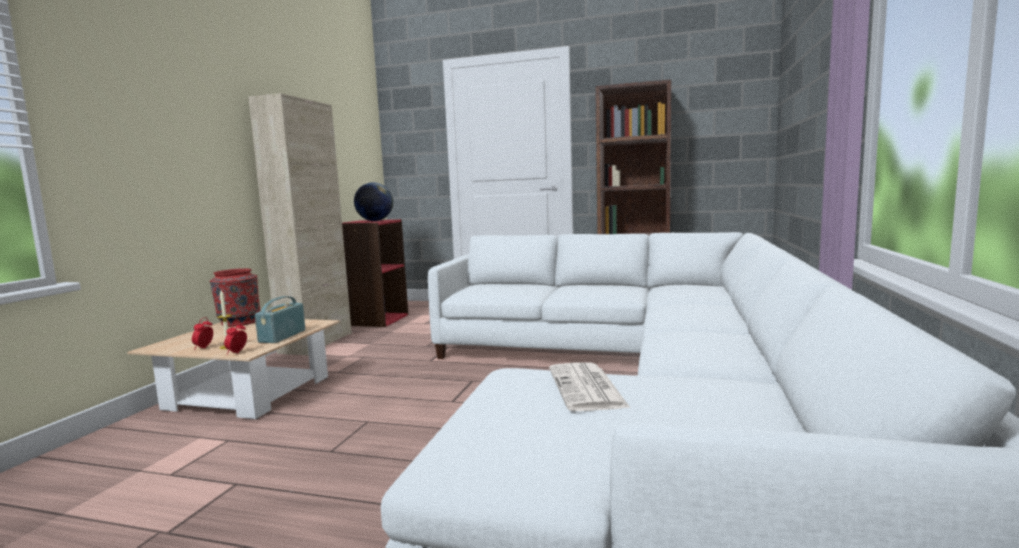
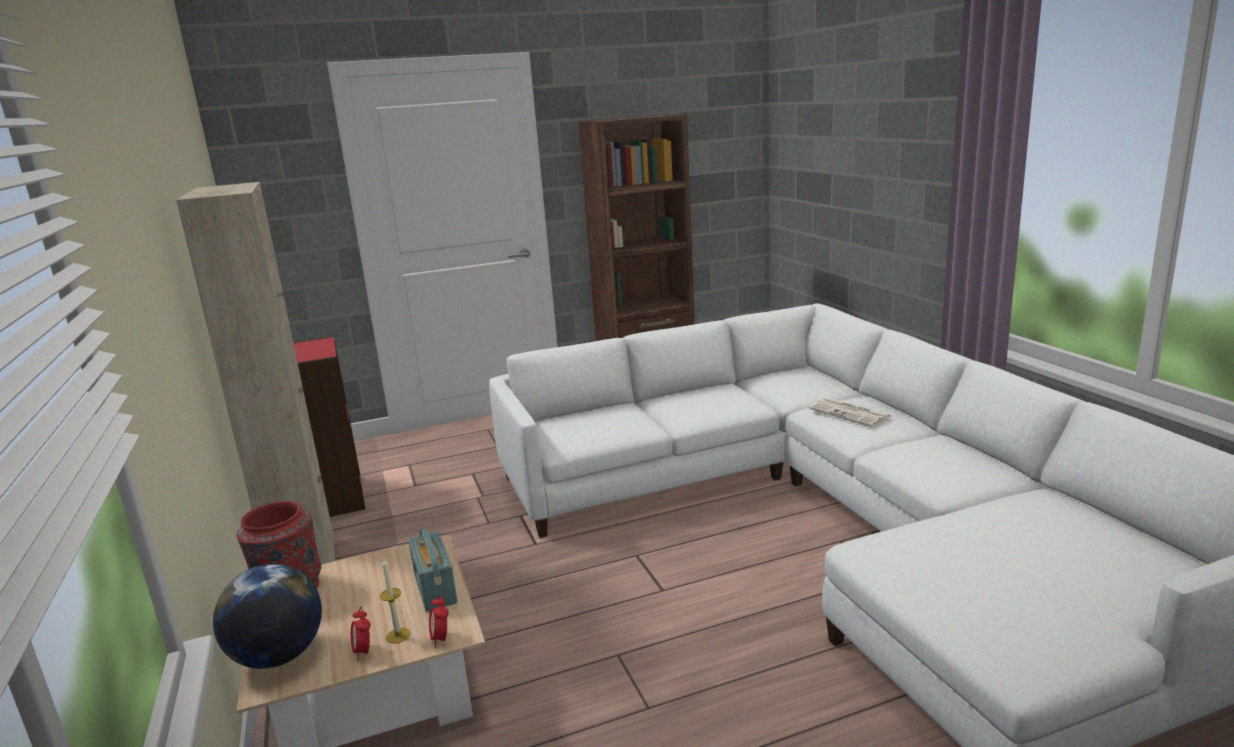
camera: 35 degrees left, 10 degrees up
globe [354,182,393,221] -> globe moved to [213,564,322,669]
newspaper [549,362,630,411] -> newspaper moved to [809,398,892,427]

